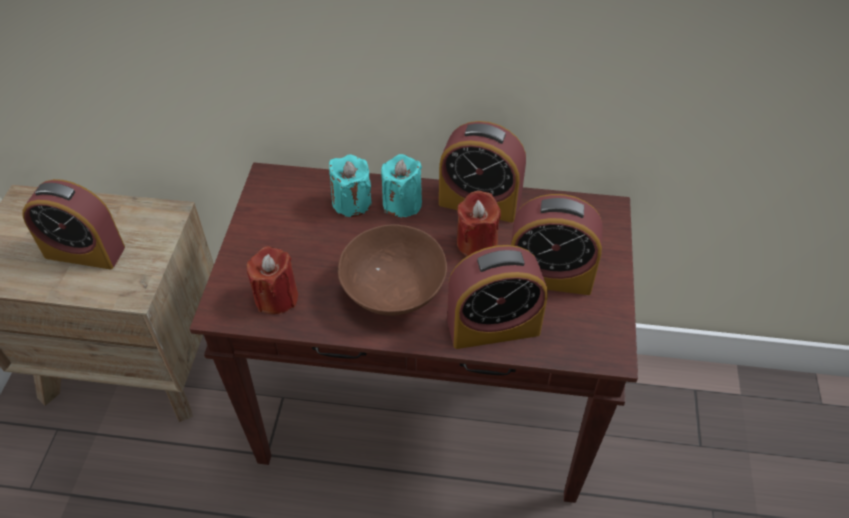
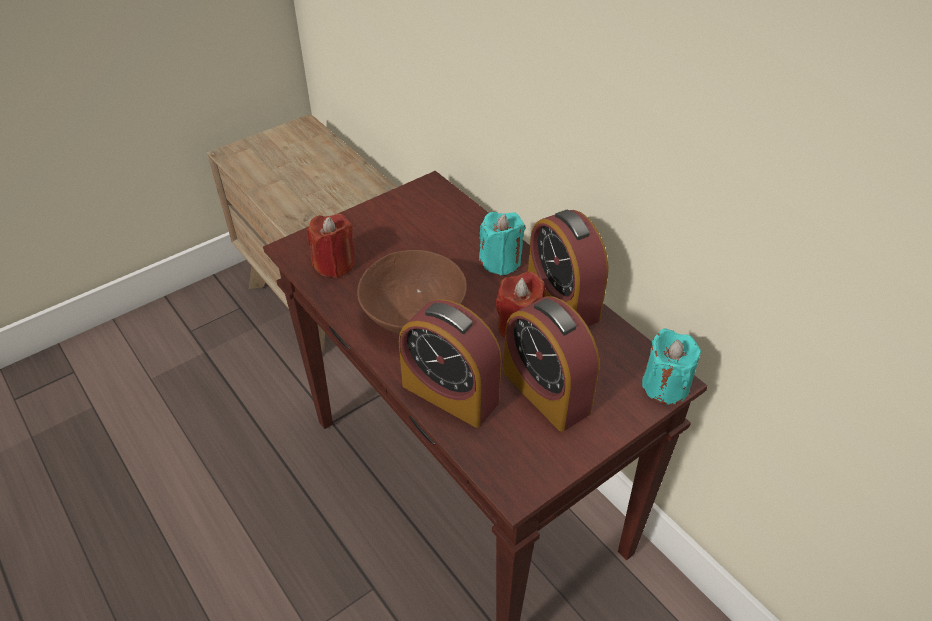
camera: 45 degrees right, 5 degrees down
alarm clock [22,179,125,269] -> none
turquoise candle [329,154,371,217] -> turquoise candle moved to [642,328,701,404]

